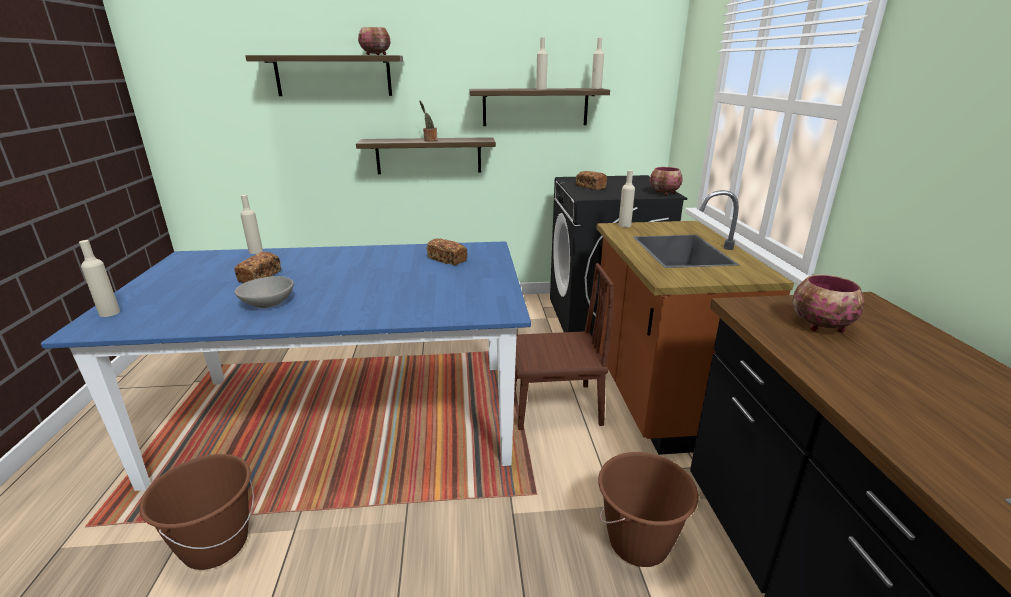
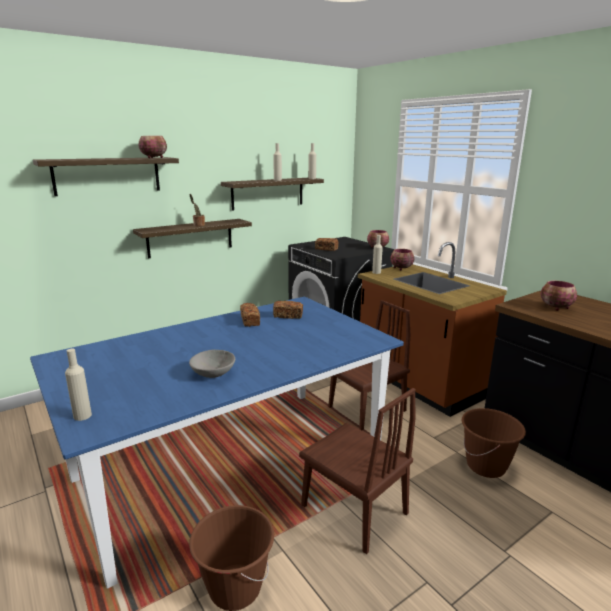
camera: 30 degrees left, 5 degrees down
bread [235,252,281,283] -> bread moved to [240,303,260,327]
beige bottle [240,195,263,254] -> none
none -> brown chair [299,388,416,554]
none -> bowl [390,249,415,270]

